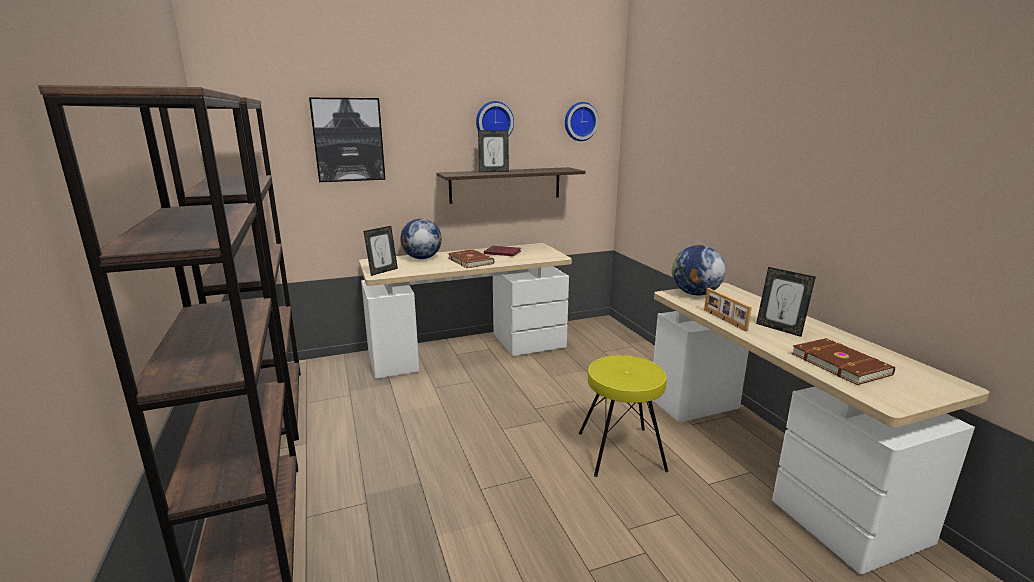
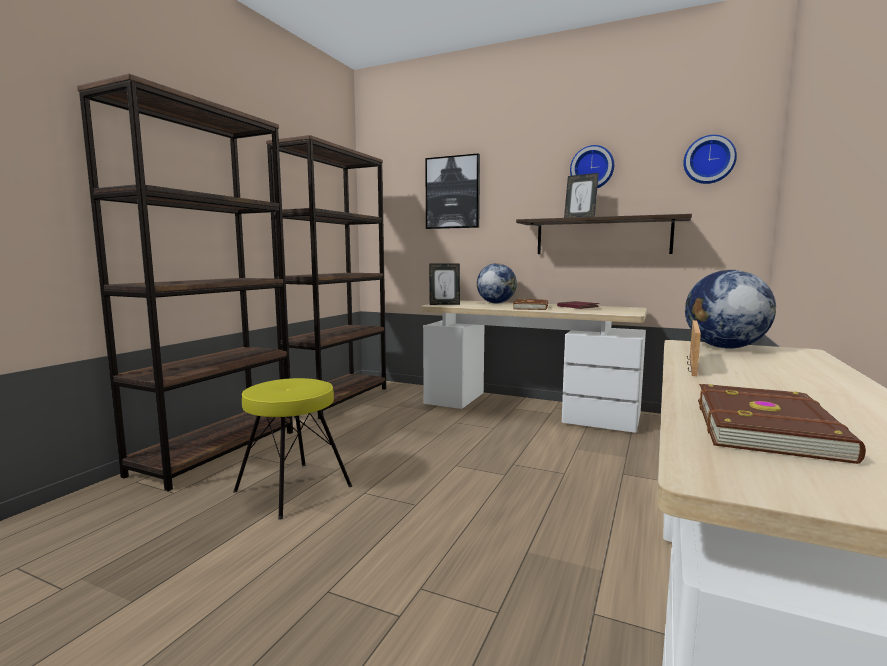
camera: 45 degrees right, 10 degrees down
yellow stool [579,355,668,477] -> yellow stool moved to [233,378,352,520]
picture frame [756,267,816,337] -> none

